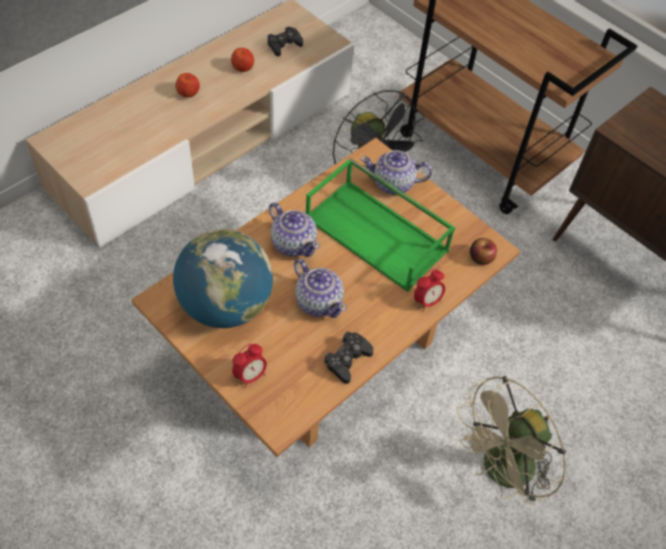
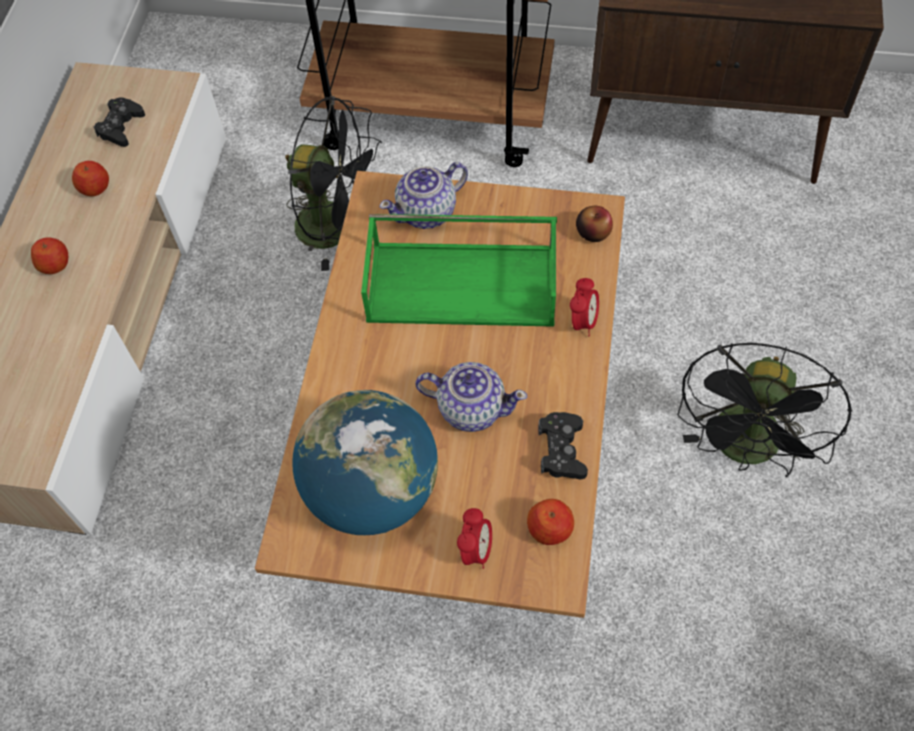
camera: 30 degrees left, 5 degrees up
teapot [269,202,320,257] -> none
beige fan [457,376,566,505] -> black fan [677,343,852,477]
none -> apple [527,499,574,545]

